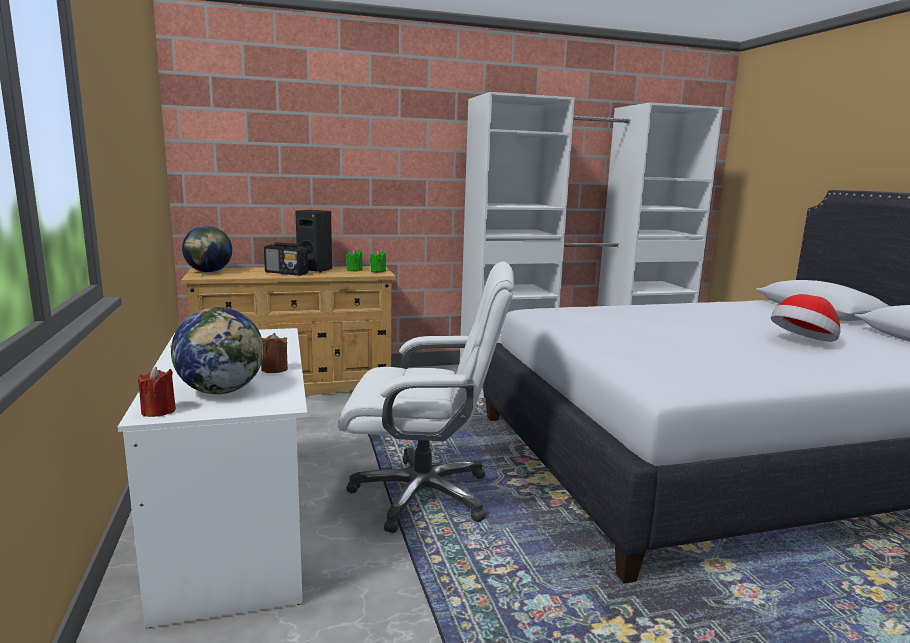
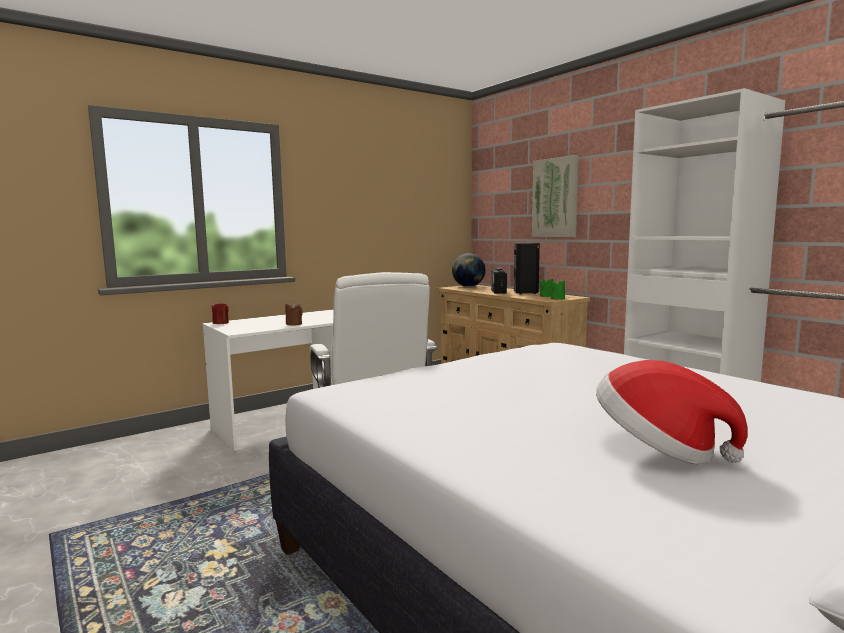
camera: 70 degrees right, 5 degrees down
globe [170,307,264,394] -> none
none -> picture [532,155,579,237]

